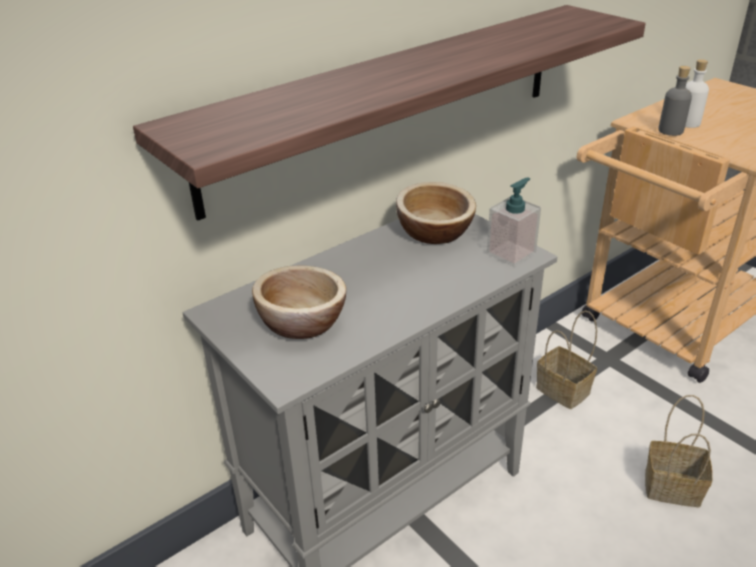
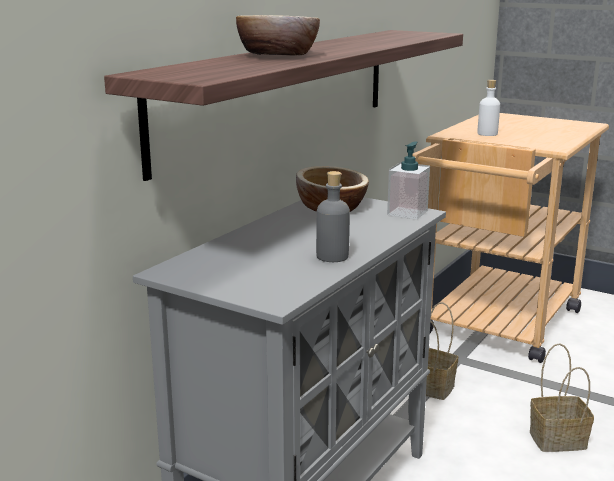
camera: 20 degrees left, 15 degrees down
bowl [252,266,346,339] -> bowl moved to [236,15,320,56]
grey bottle [658,66,692,136] -> grey bottle moved to [316,171,350,262]

